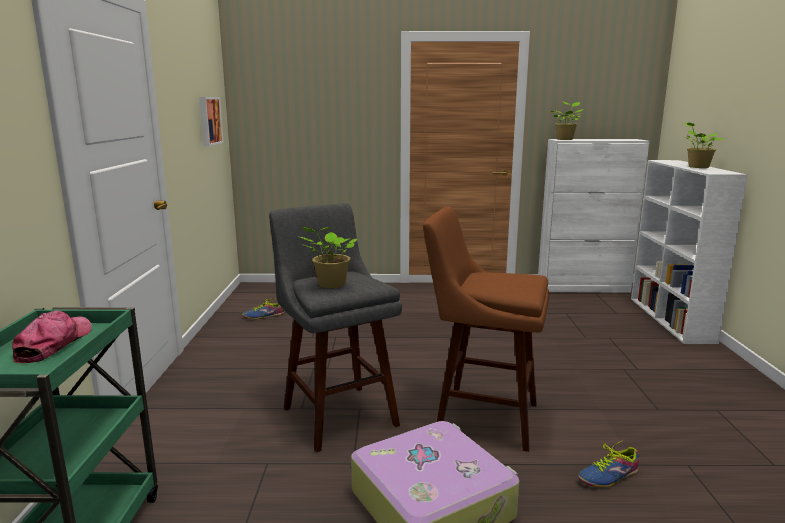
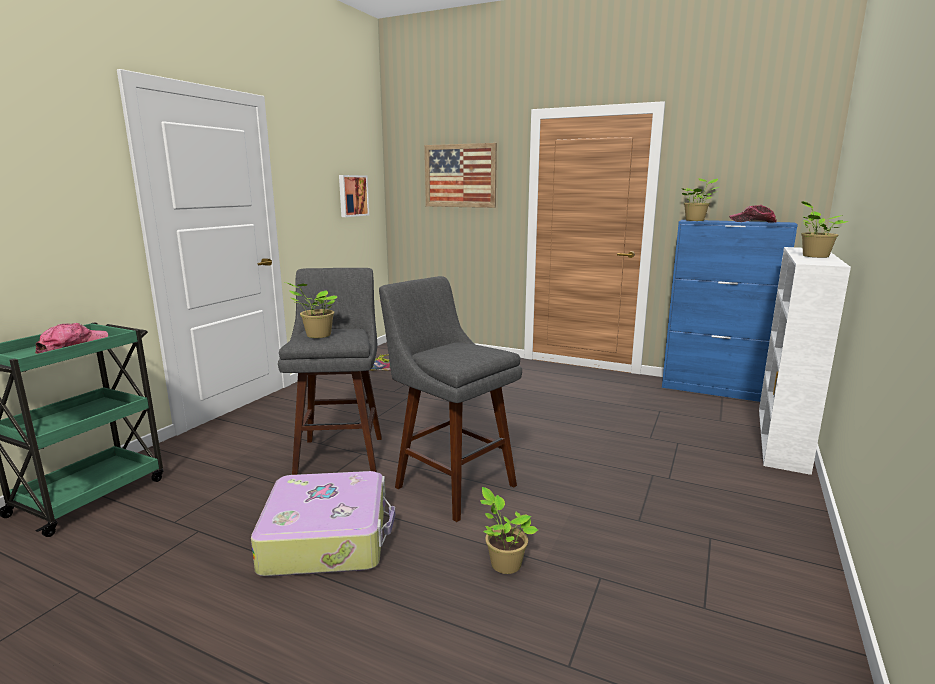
camera: 25 degrees right, 0 degrees up
brown stool [423,206,549,452] -> grey stool [379,276,522,522]
white cabinet [538,139,650,292] -> blue cabinet [662,220,798,402]
shoe [578,440,639,487] -> potted plant [480,487,538,574]
none -> picture [425,143,497,208]
none -> cap [729,205,777,223]

